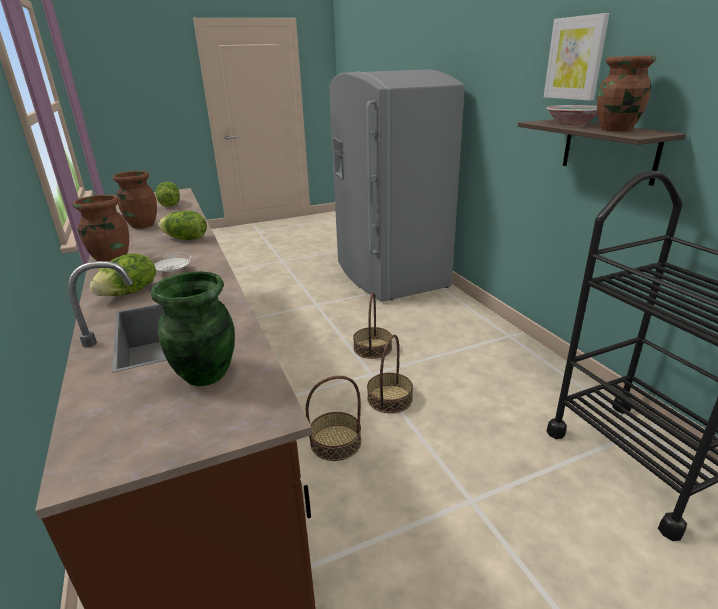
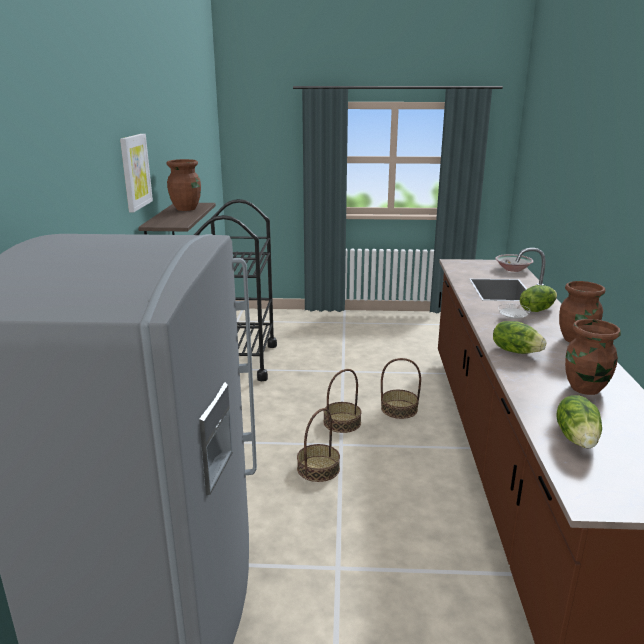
camera: 155 degrees left, 5 degrees down
green vase [151,271,235,386] -> none
bowl [546,105,597,125] -> bowl moved to [495,254,534,272]

